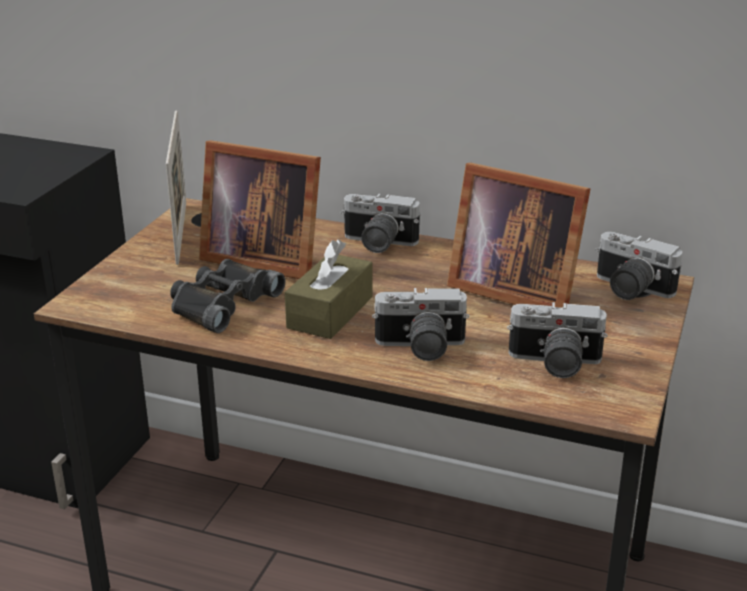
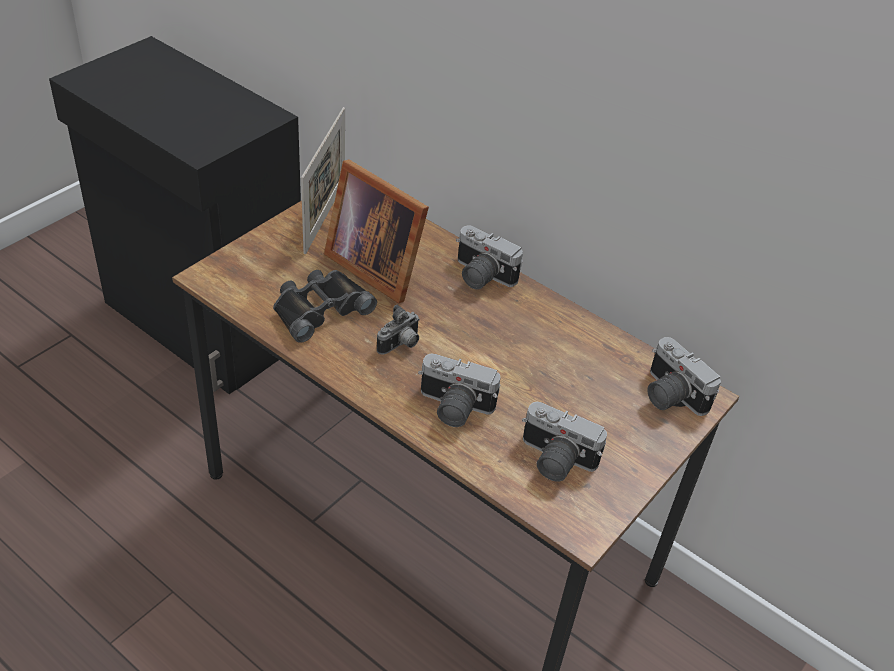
camera: 15 degrees right, 15 degrees up
brown tissue box [285,239,373,339] -> camera [377,305,420,355]
picture frame [447,163,590,308] -> none

